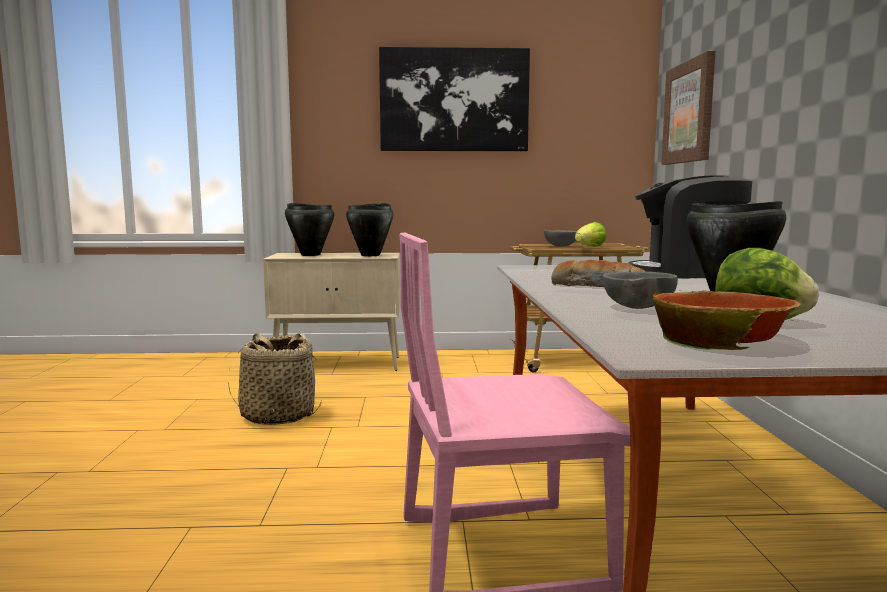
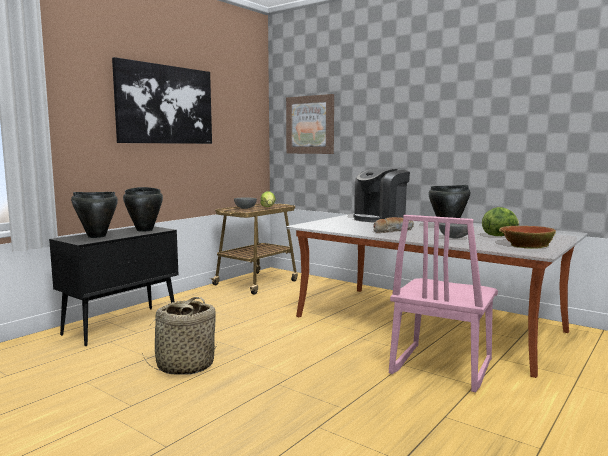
camera: 50 degrees left, 0 degrees up
beige cabinet [263,253,400,371] -> black cabinet [49,226,178,346]

